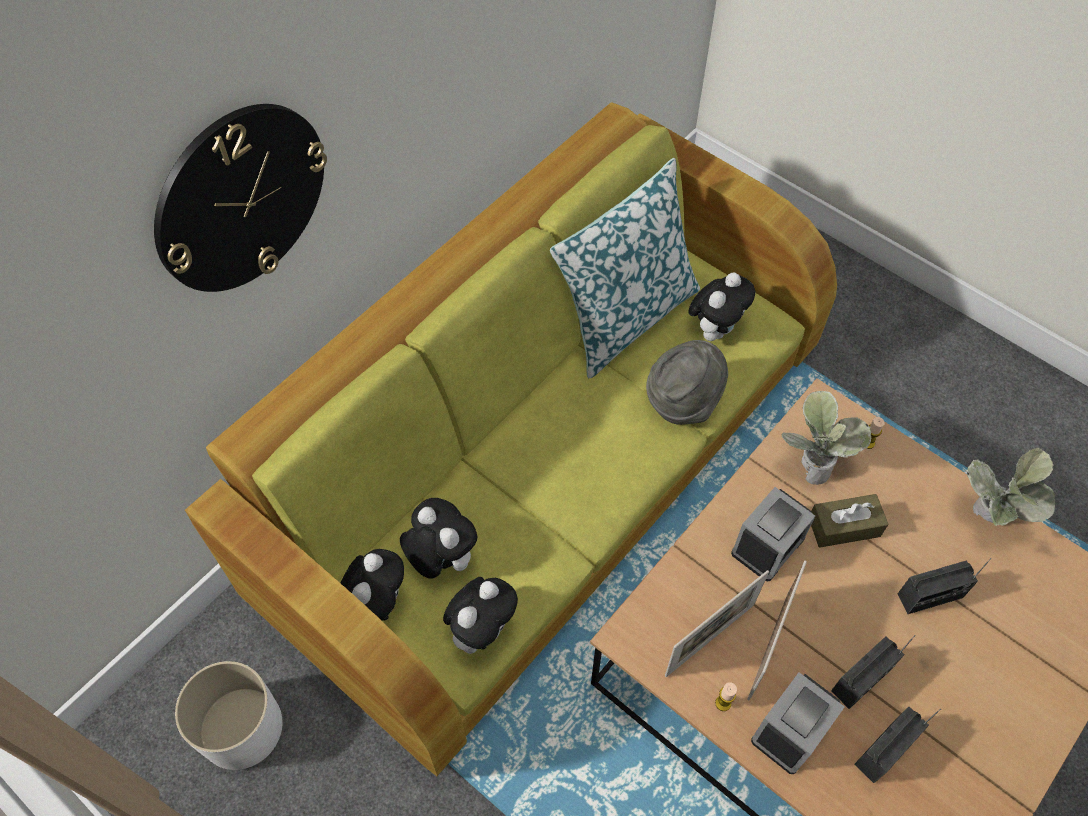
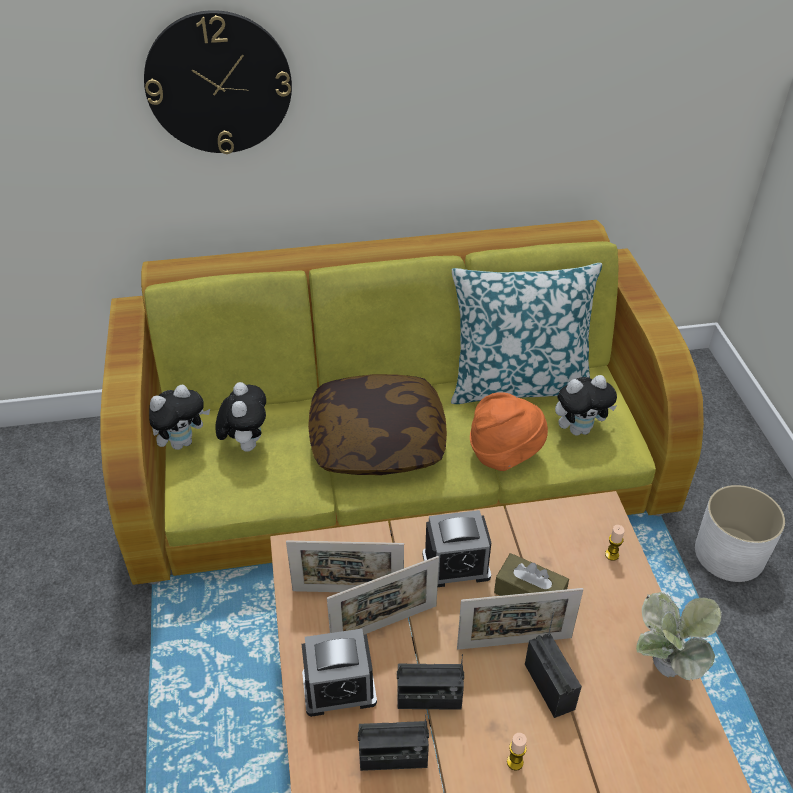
camera: 40 degrees right, 15 degrees down
white planter [175,661,282,770] -> white planter moved to [695,485,785,582]
plush toy [443,577,518,654] -> none
grey hat [646,340,728,425] -> orange hat [470,393,548,471]
candle [715,682,737,711] -> candle moved to [507,733,527,770]
potted plant [782,391,871,485] -> none
radio [898,558,991,614] -> radio turned 135 degrees counterclockwise [525,608,582,718]
none -> pillow [308,374,447,475]
none -> picture frame [457,588,583,650]

